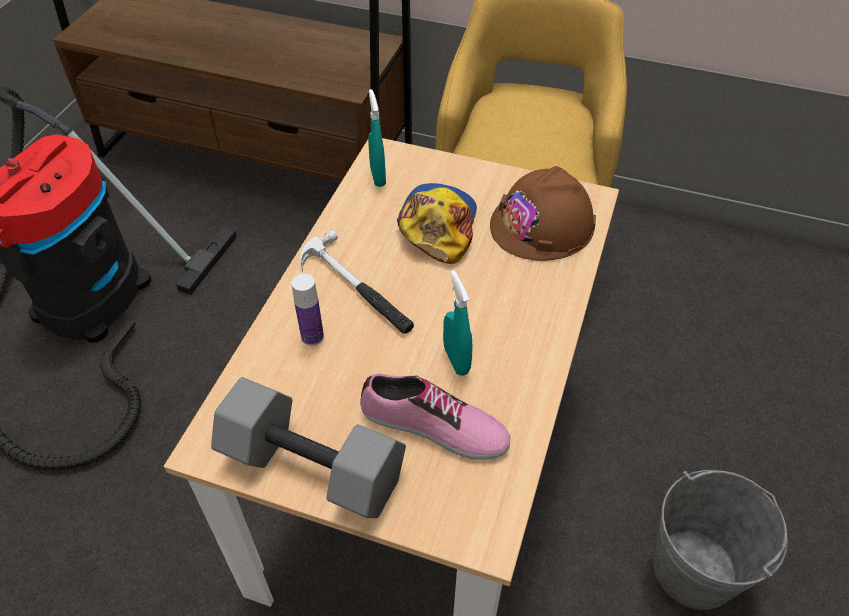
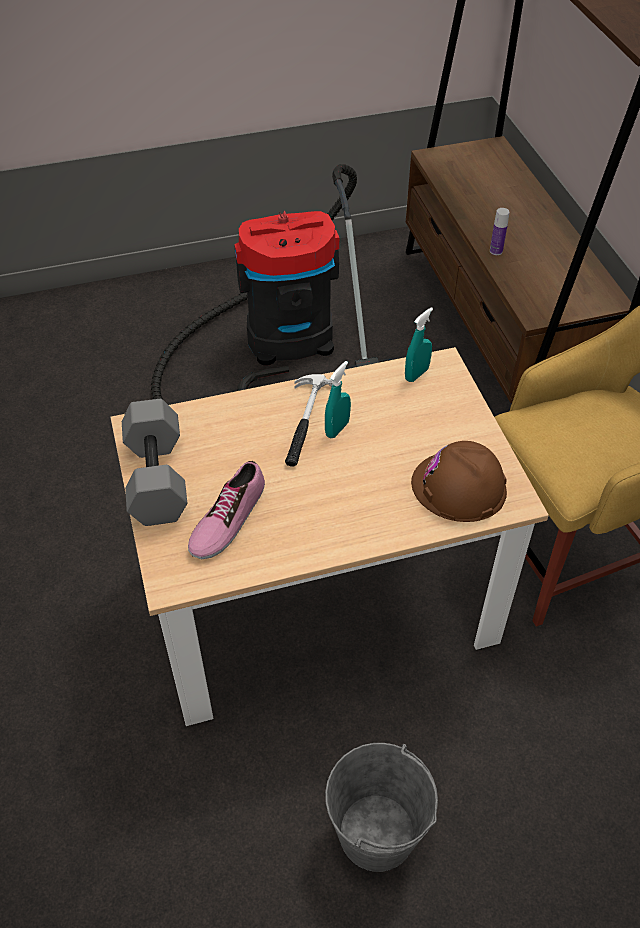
camera: 55 degrees right, 0 degrees up
bottle [291,274,324,346] -> bottle moved to [490,208,509,255]
shoe [360,373,511,460] -> shoe turned 45 degrees clockwise [188,461,265,559]
cap [397,183,477,264] -> none
turquoise spray bottle [443,270,473,376] -> turquoise spray bottle moved to [325,361,351,438]

